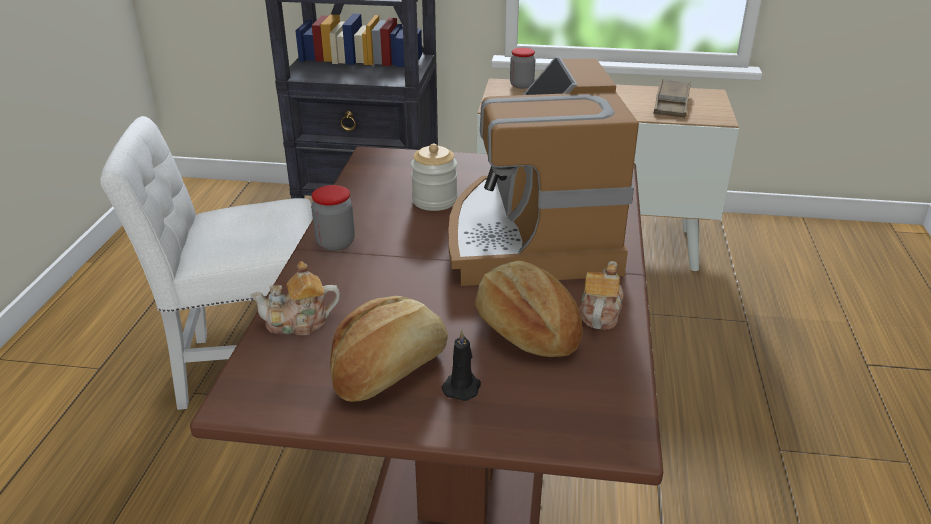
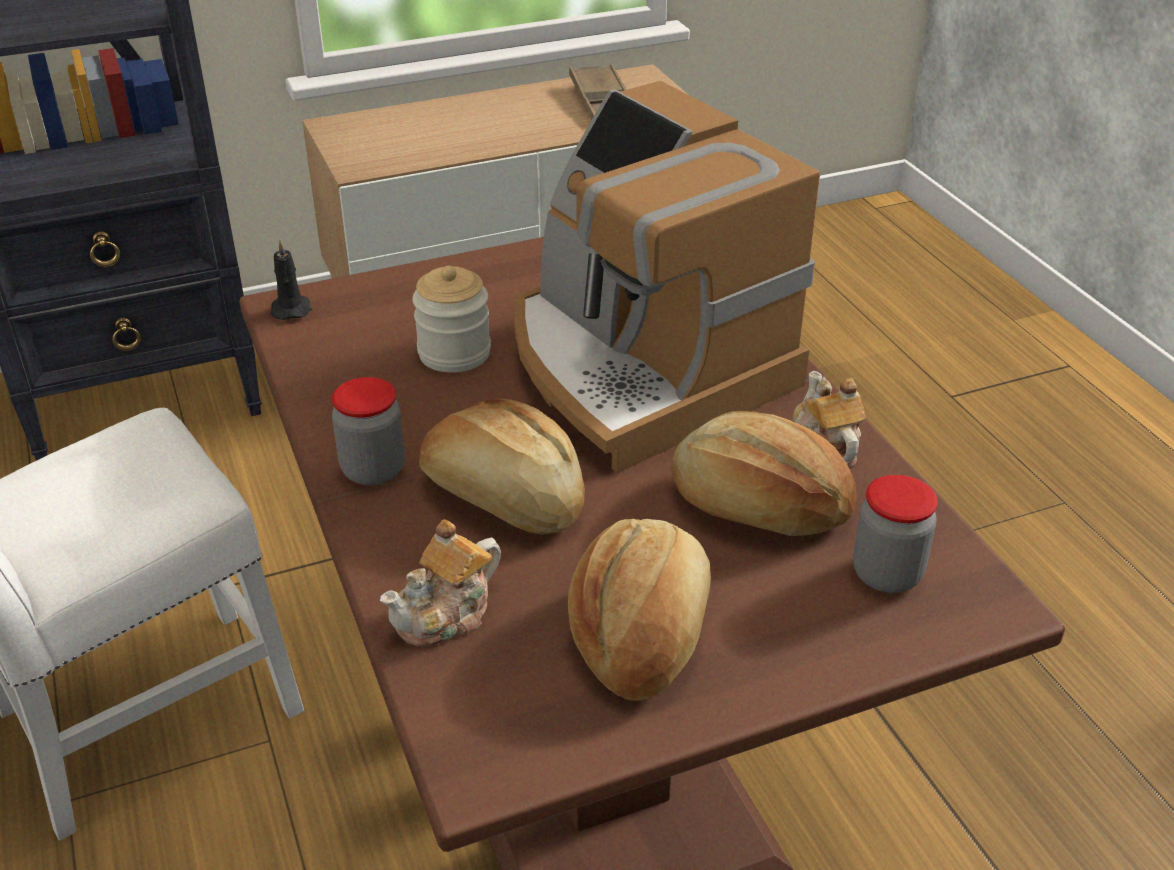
camera: 30 degrees left, 5 degrees up
black candle [442,330,481,401] -> black candle moved to [270,239,312,320]
jar [510,48,535,89] -> jar moved to [853,475,938,593]
none -> bread [419,399,585,534]

